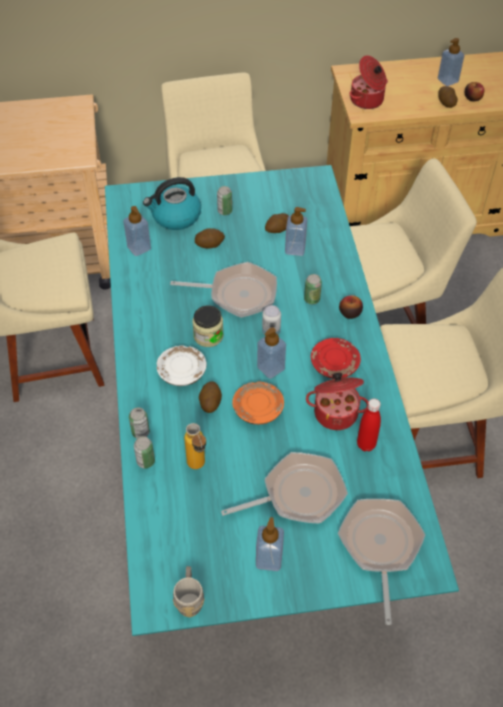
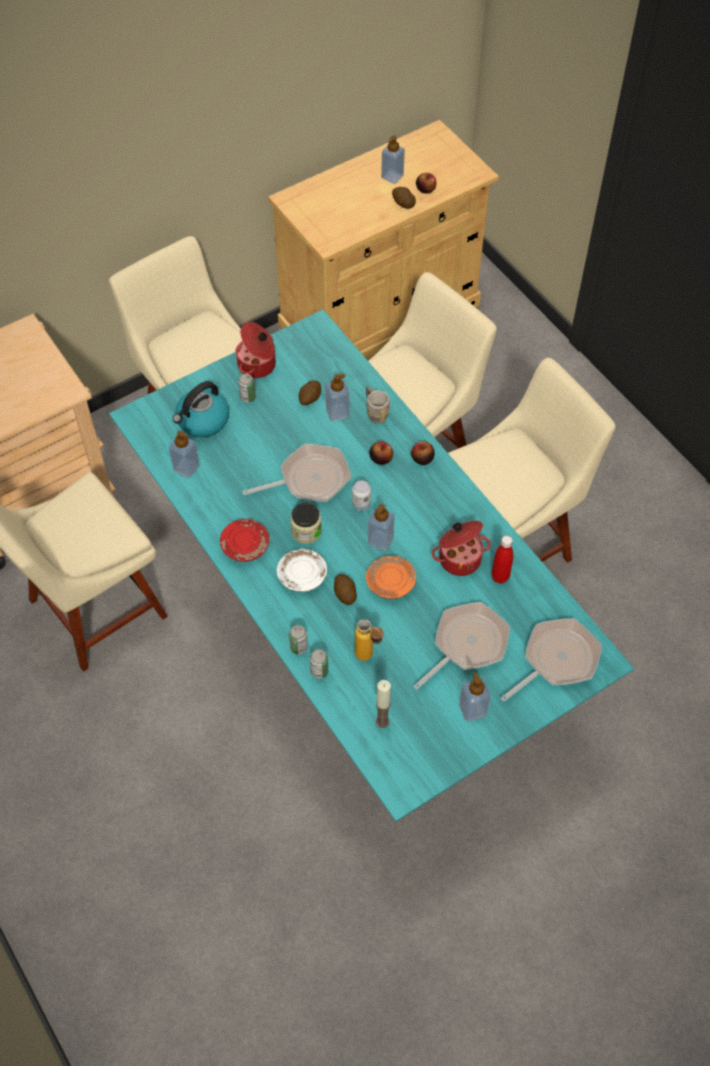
camera: 25 degrees left, 5 degrees up
grey mug [173,566,205,618] -> grey mug moved to [366,386,391,423]
potato [195,228,225,249] -> none
can [304,274,322,304] -> apple [369,441,393,465]
red plate [311,338,361,379] -> red plate moved to [220,519,269,562]
frying pan [338,499,425,625] -> frying pan turned 75 degrees clockwise [501,618,602,702]
cooking pot [349,55,388,109] -> cooking pot moved to [235,322,276,378]
none -> candle [376,680,391,728]

